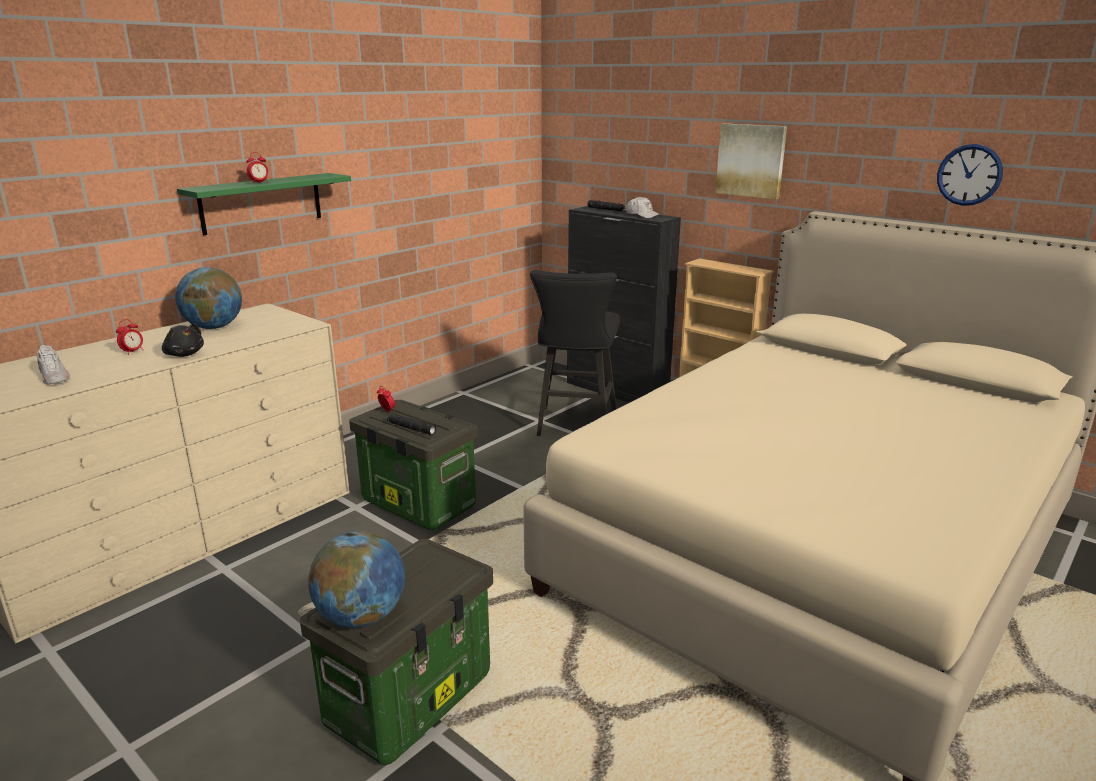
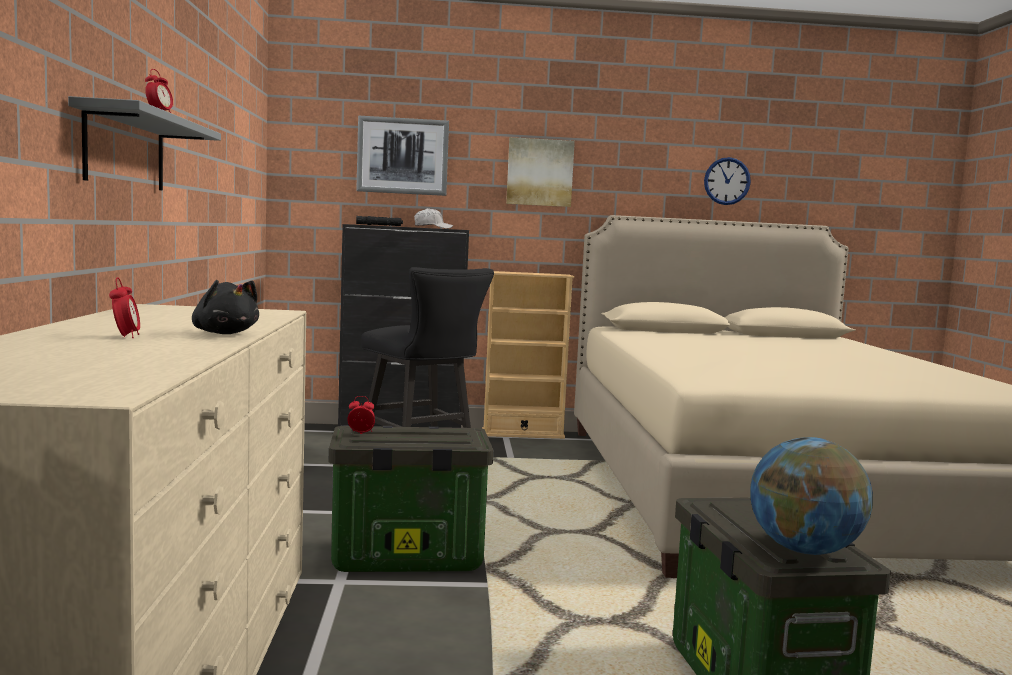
camera: 45 degrees left, 15 degrees down
white shoe [37,345,70,385] -> none
black plush toy [162,323,204,357] -> black plush toy turned 45 degrees clockwise [192,280,259,334]
globe [175,267,242,329] -> none
green shelf [177,173,351,235] -> grey shelf [68,96,221,190]
black flashlight [387,414,436,435] -> none
none -> picture [356,116,449,196]

